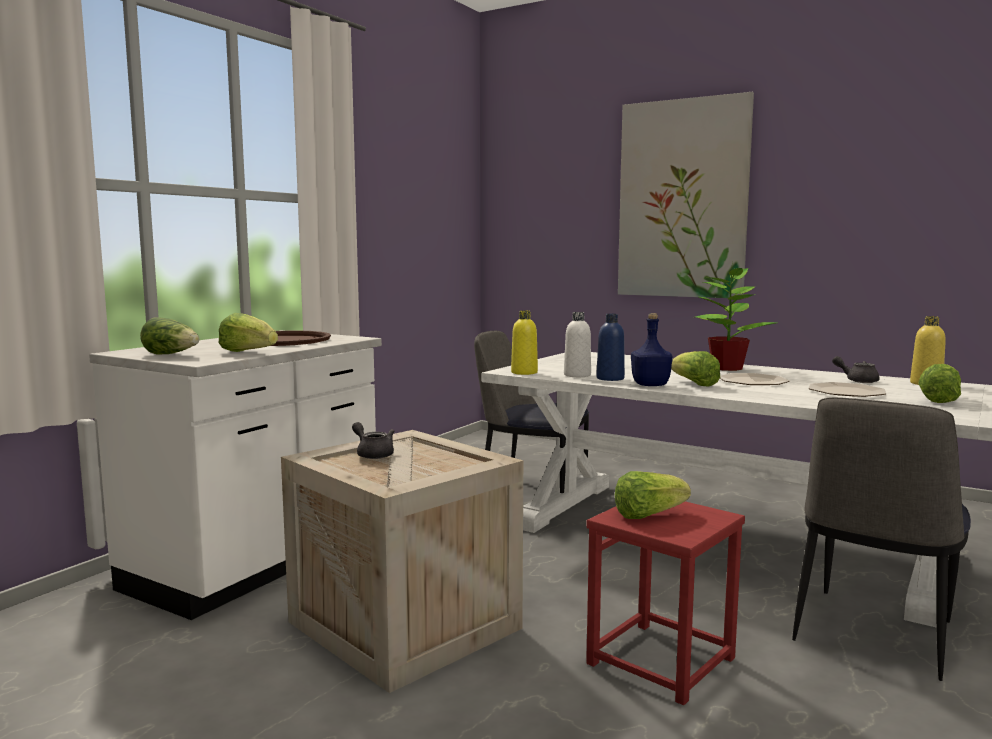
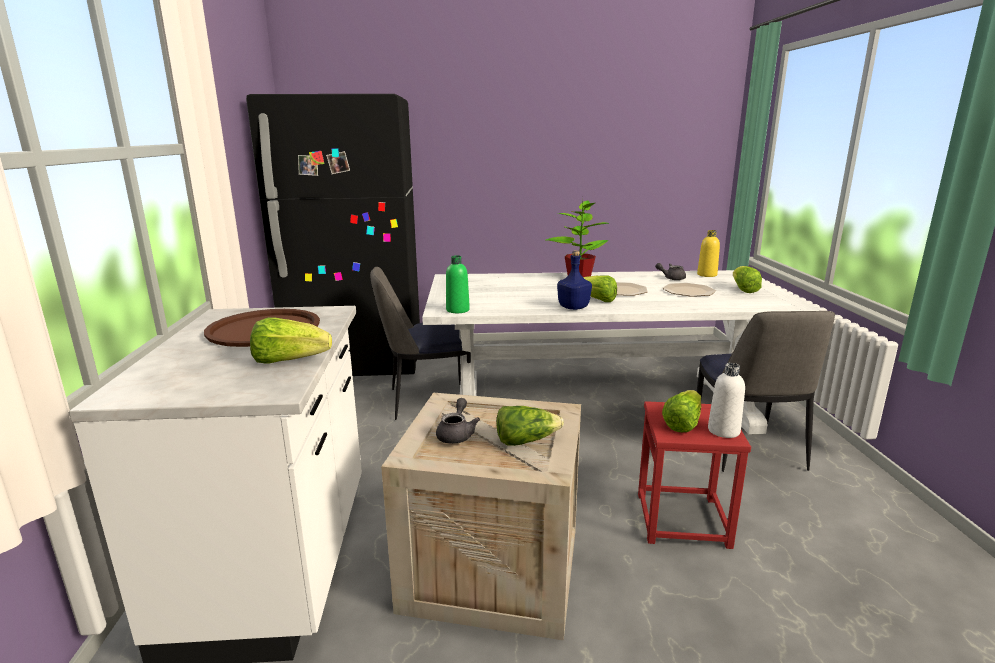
camera: 35 degrees left, 10 degrees up
lettuce [140,317,199,354] -> lettuce moved to [496,406,564,446]
grey teapot [352,422,394,459] -> grey teapot turned 90 degrees clockwise [436,398,480,444]
yellow bottle [511,311,538,375] -> green bottle [446,255,470,313]
white bottle [564,312,591,377] -> white bottle moved to [708,363,745,438]
blue bottle [596,314,625,381] -> none
picture [618,92,754,298] -> none
none -> black fridge [246,94,420,376]

